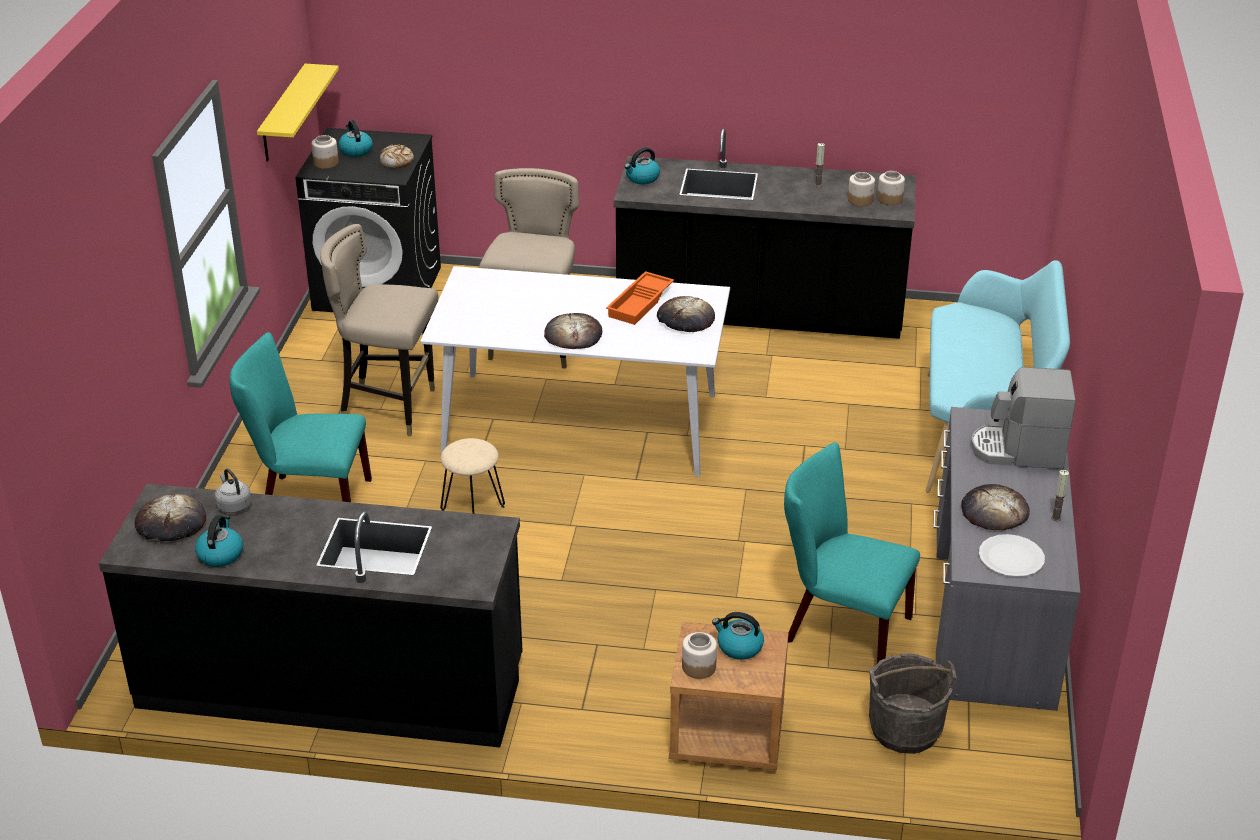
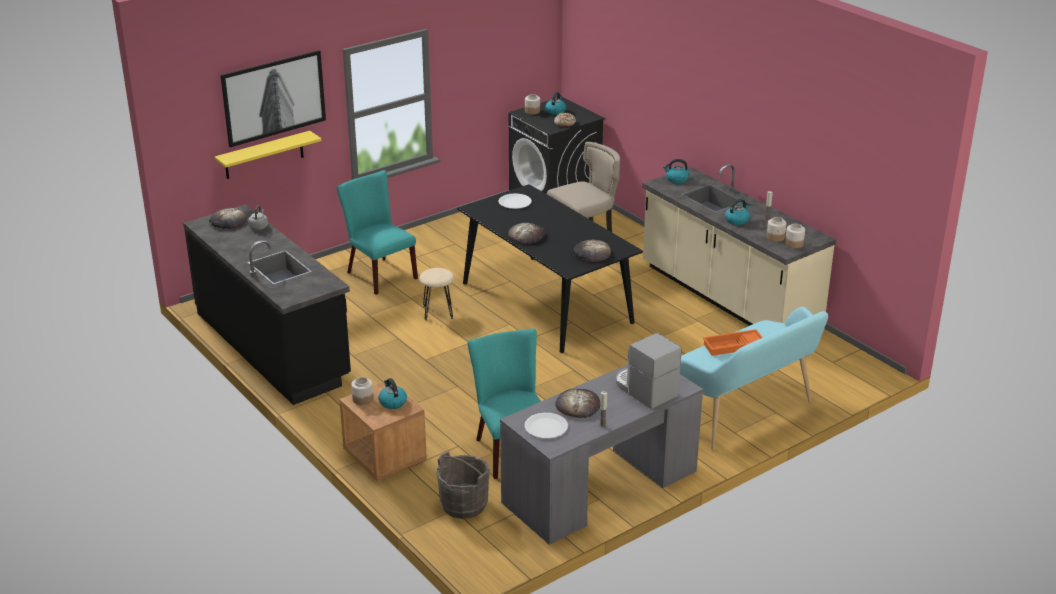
camera: 45 degrees right, 5 degrees down
kettle [195,515,243,567] -> kettle moved to [725,199,750,225]
yellow shelf [257,64,339,162] -> yellow shelf moved to [215,131,322,179]
beige stool [320,224,438,436] -> none
white dining table [420,266,730,477] -> black dining table [457,184,643,353]
orange tray [606,271,674,325] -> orange tray moved to [703,329,763,356]
black counter [614,129,916,339] -> beige counter [642,164,836,326]
none -> picture [220,50,326,147]
none -> white plate [498,193,532,209]

